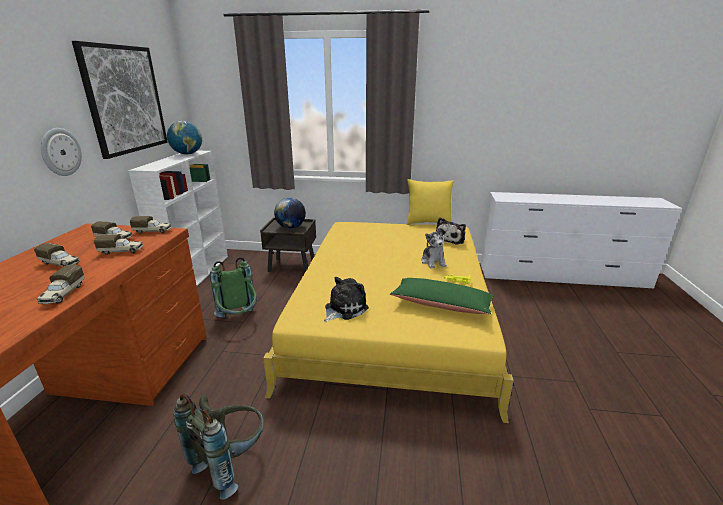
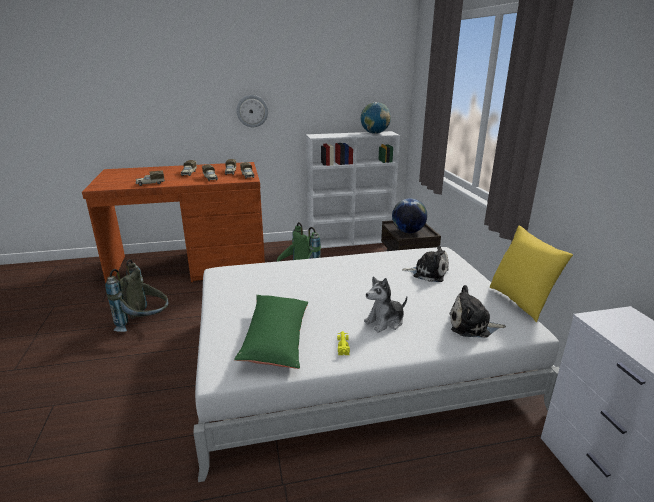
camera: 70 degrees right, 0 degrees up
picture [72,41,168,159] -> none
yellow bed [263,222,514,423] -> white bed [193,247,560,482]
plush toy [324,277,369,323] -> plush toy moved to [402,245,449,282]

